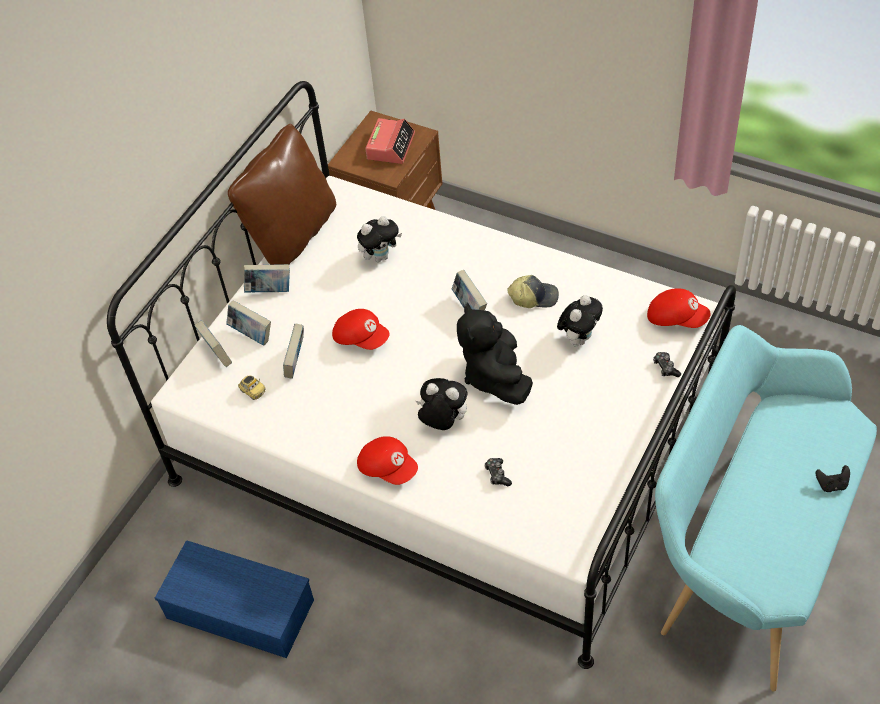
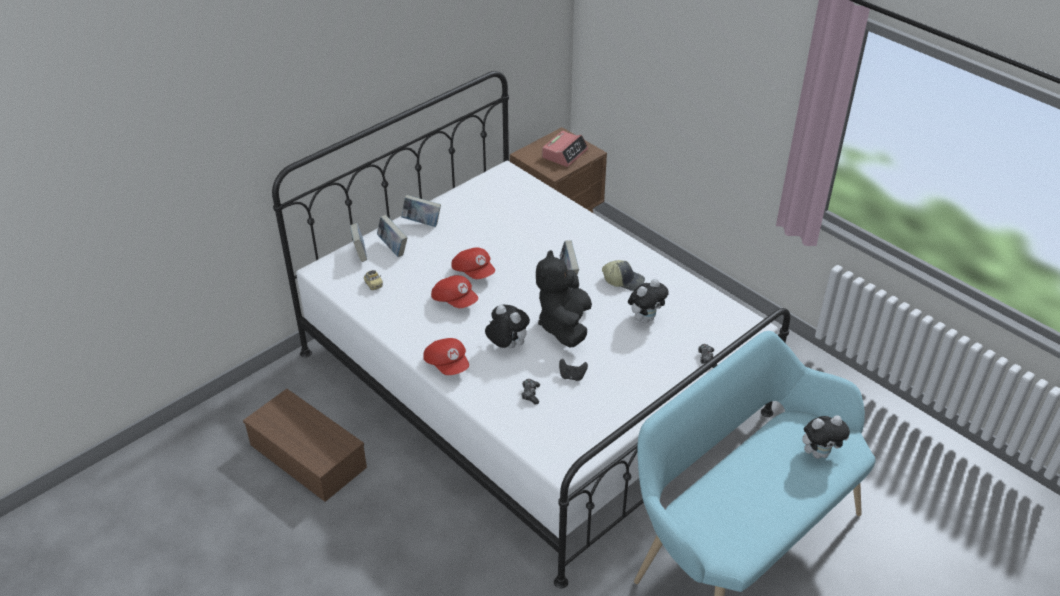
camera: 15 degrees right, 10 degrees down
blue storage box [155,540,314,658] -> brown storage box [243,389,367,502]
brown pillow [228,124,336,265] -> none
book [283,324,304,379] -> none
plush toy [357,216,402,262] -> plush toy moved to [802,415,850,459]
red cap [647,288,711,328] -> red cap moved to [431,275,478,308]
black game controller [816,465,850,492] -> black game controller moved to [559,359,588,381]

